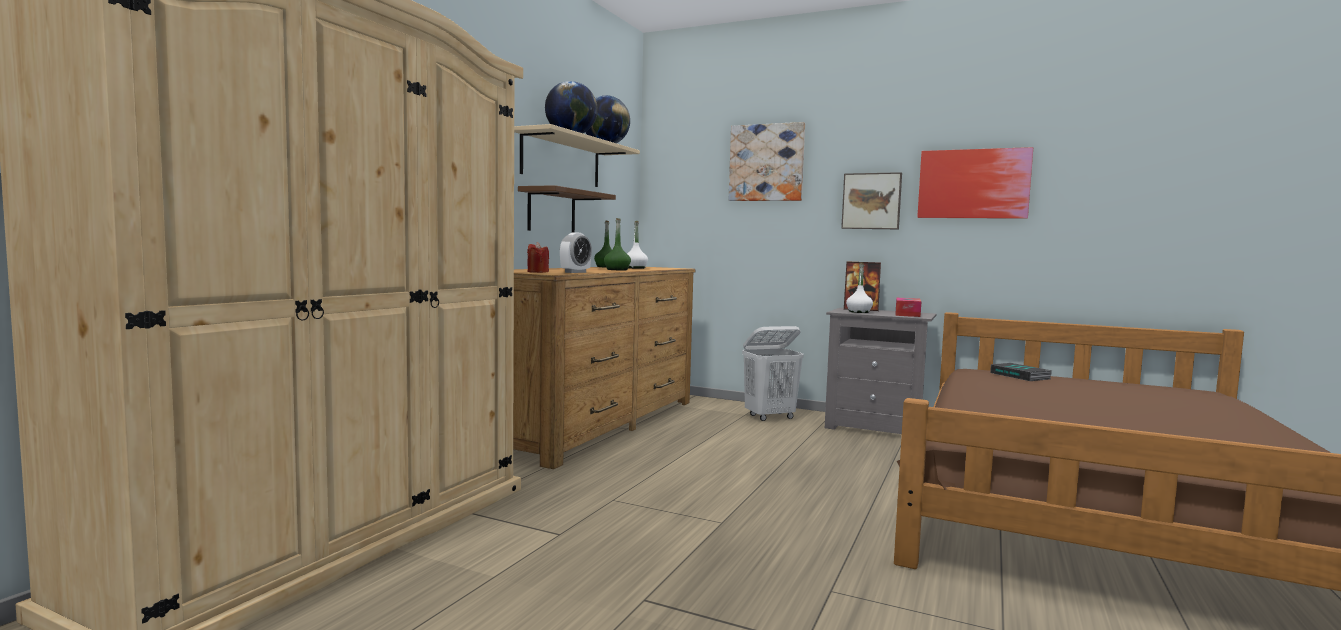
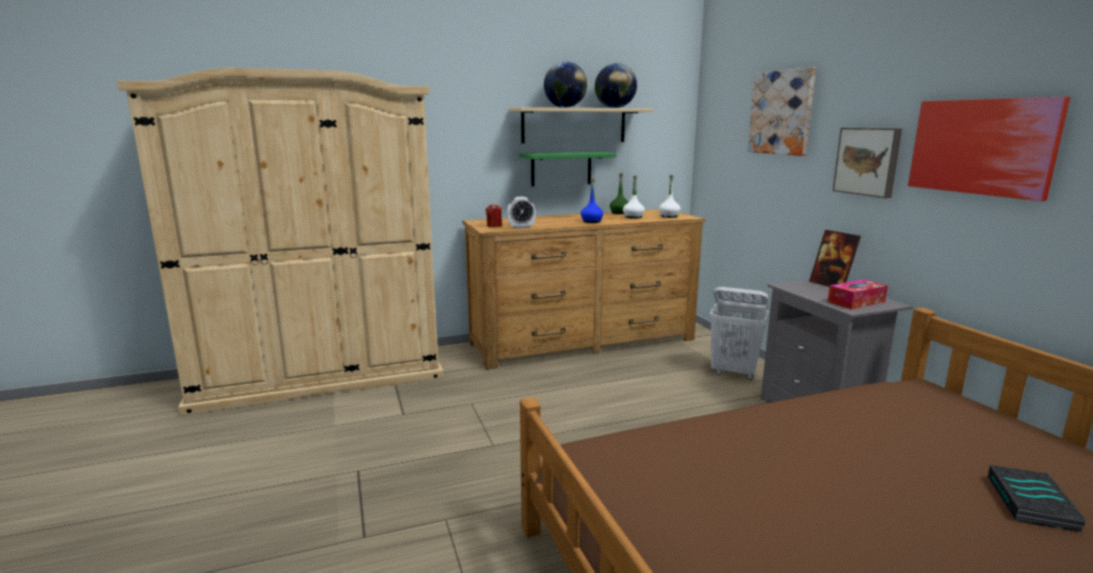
camera: 45 degrees right, 10 degrees up
brown shelf [518,185,616,233] -> green shelf [519,152,616,187]
green bottle [604,218,631,270] -> blue bottle [581,178,603,223]
white bottle [846,262,873,313] -> white bottle moved to [659,175,681,218]
book [990,363,1052,381] -> book moved to [988,465,1087,533]

